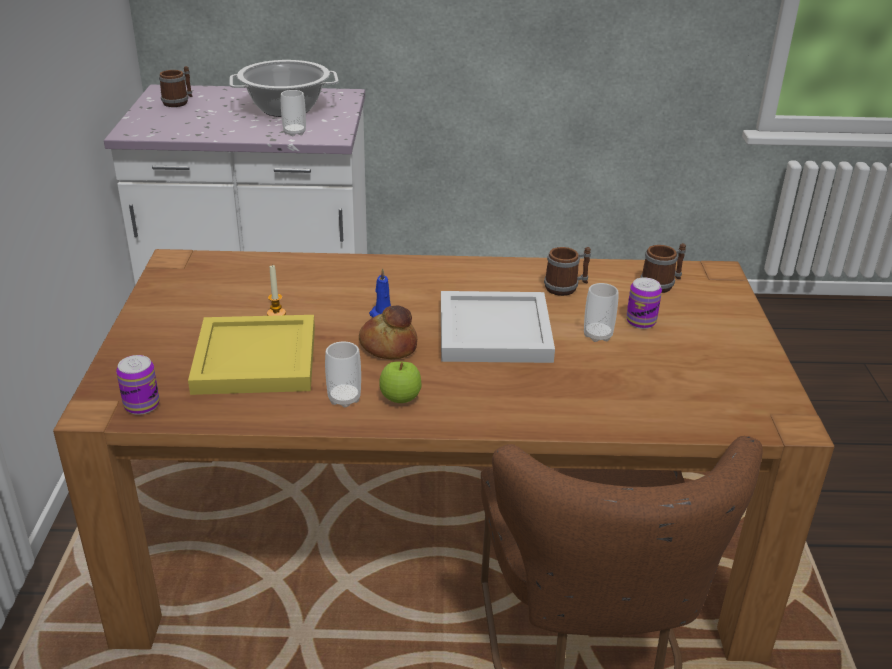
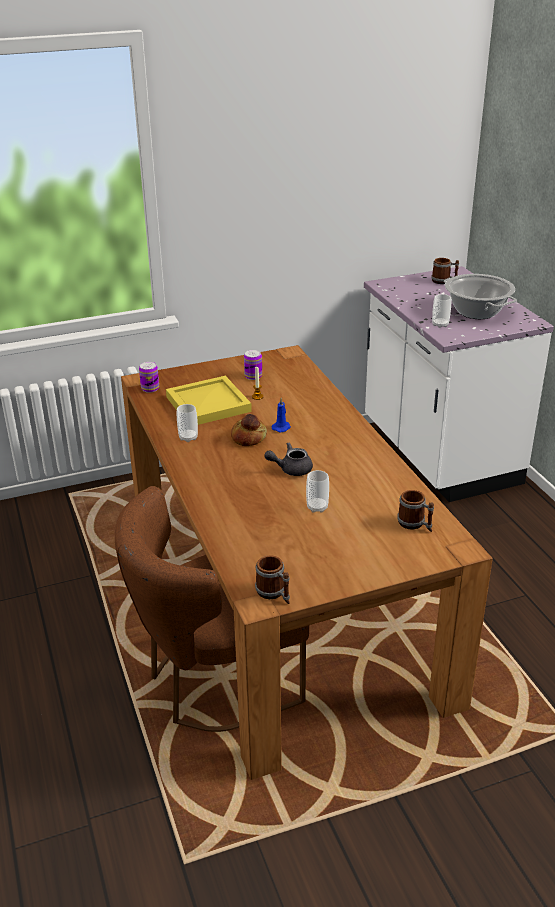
camera: 70 degrees right, 0 degrees up
apple [379,362,421,403] -> none
white tray [441,291,555,363] -> grey teapot [264,443,313,476]
mug [544,247,591,296] -> mug moved to [255,555,290,604]
can [626,277,662,329] -> can moved to [244,350,262,380]

